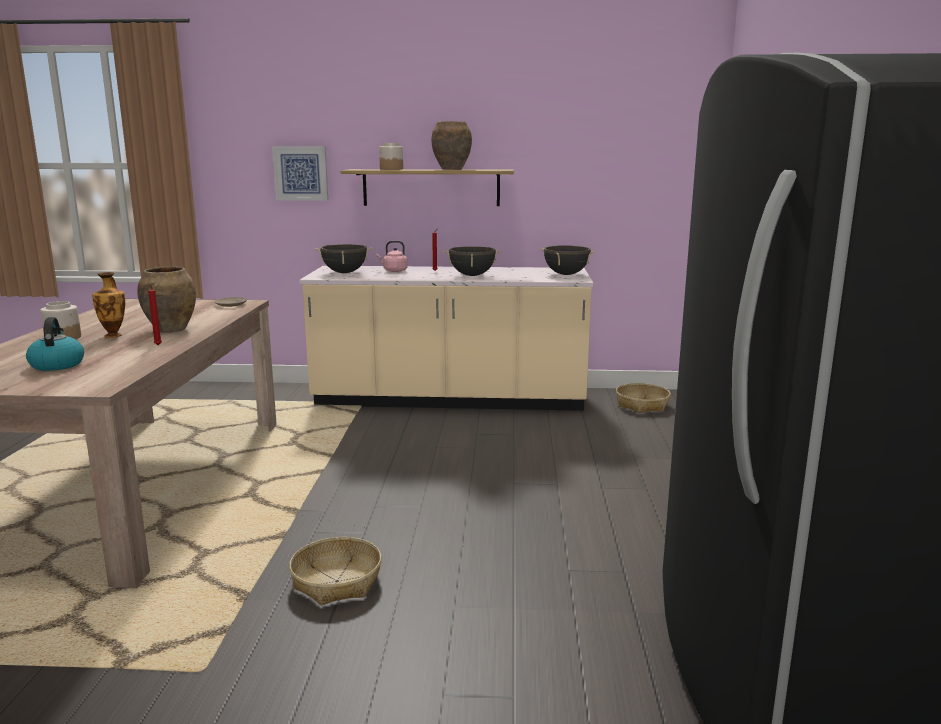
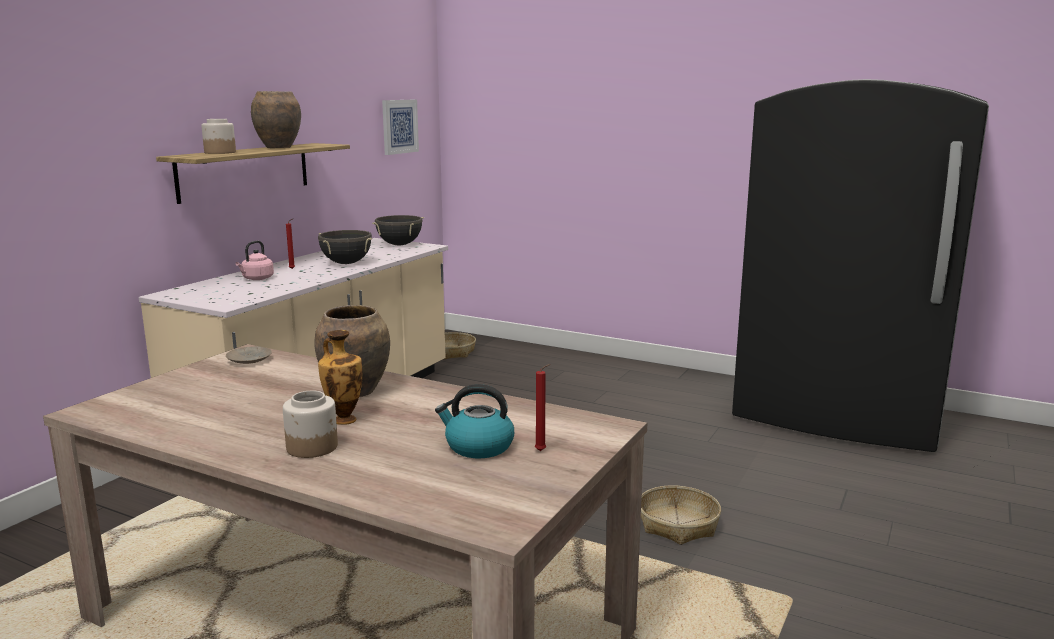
camera: 65 degrees left, 0 degrees up
red candle [148,285,162,345] -> red candle moved to [535,364,551,451]
picture [272,146,328,201] -> picture moved to [382,100,419,155]
black cooking pot [314,244,373,273] -> none

